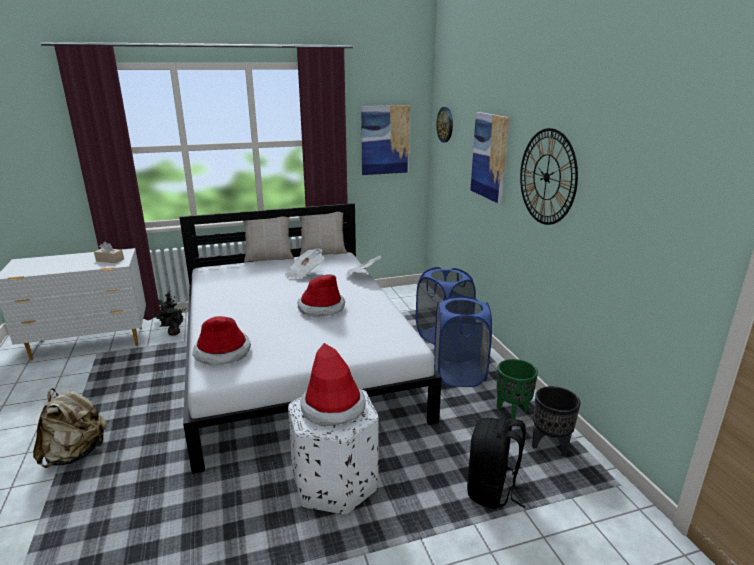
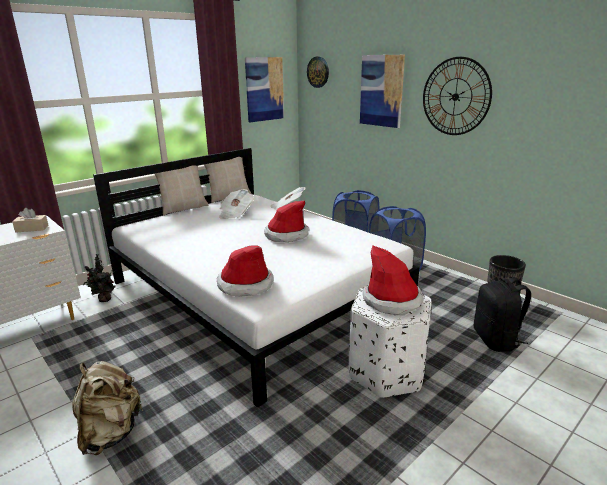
camera: 25 degrees left, 0 degrees up
green planter [496,359,538,420] -> none

